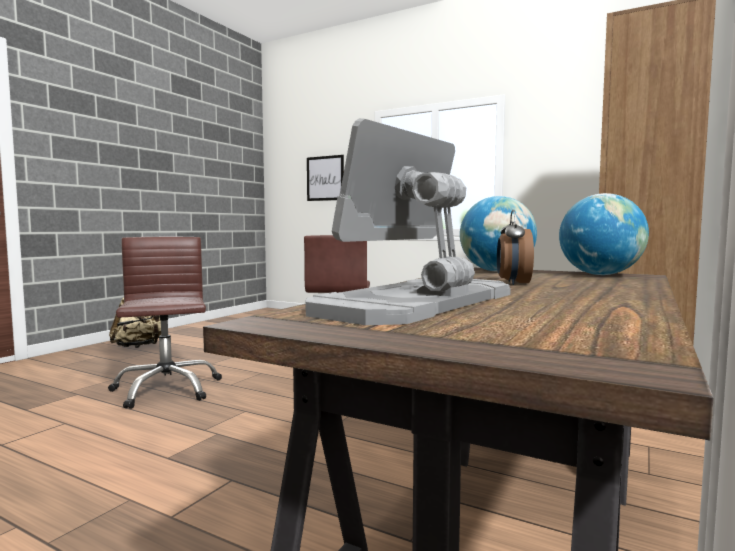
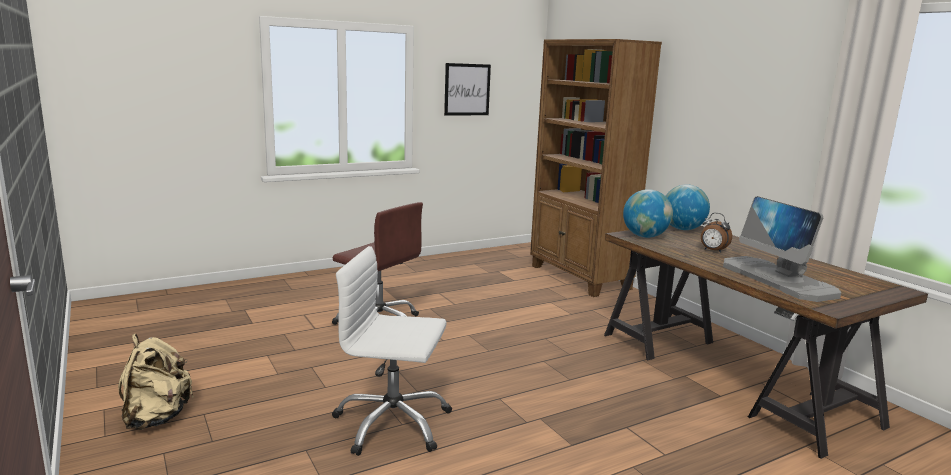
camera: 60 degrees left, 10 degrees up
brown office chair [108,237,222,409] -> white office chair [332,246,452,456]
picture [307,155,344,201] -> picture moved to [444,63,491,116]

